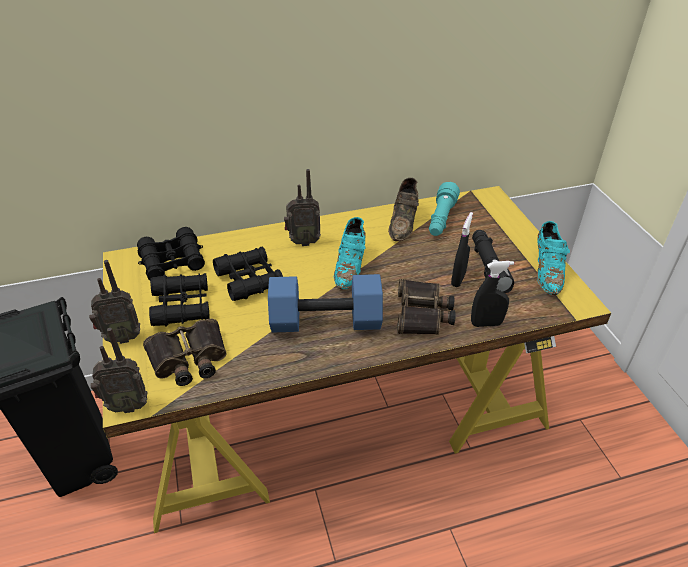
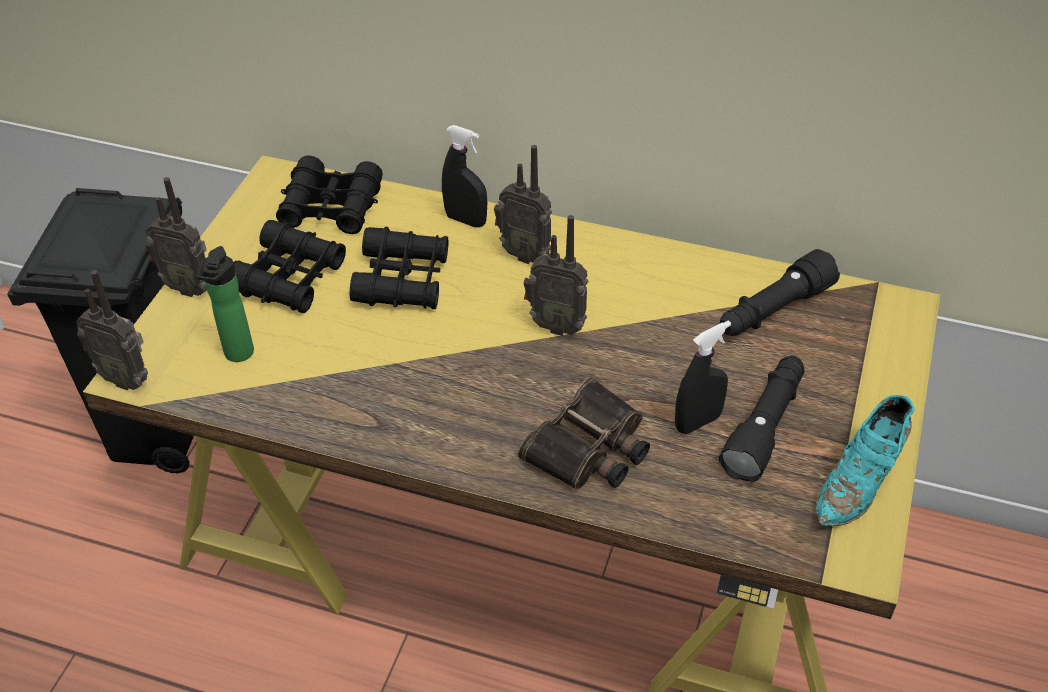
camera: 35 degrees right, 5 degrees up
binoculars [143,319,227,386] -> bottle [196,246,254,362]
blue dumbbell [268,274,383,333] -> none
turquoise shoe [334,217,366,290] -> radio [524,215,588,336]
brown shoe [388,178,419,241] -> none
turquoise flashlight [429,182,460,236] -> black flashlight [719,249,840,336]
black spray bottle [471,261,514,327] -> black spray bottle moved to [442,125,487,227]

